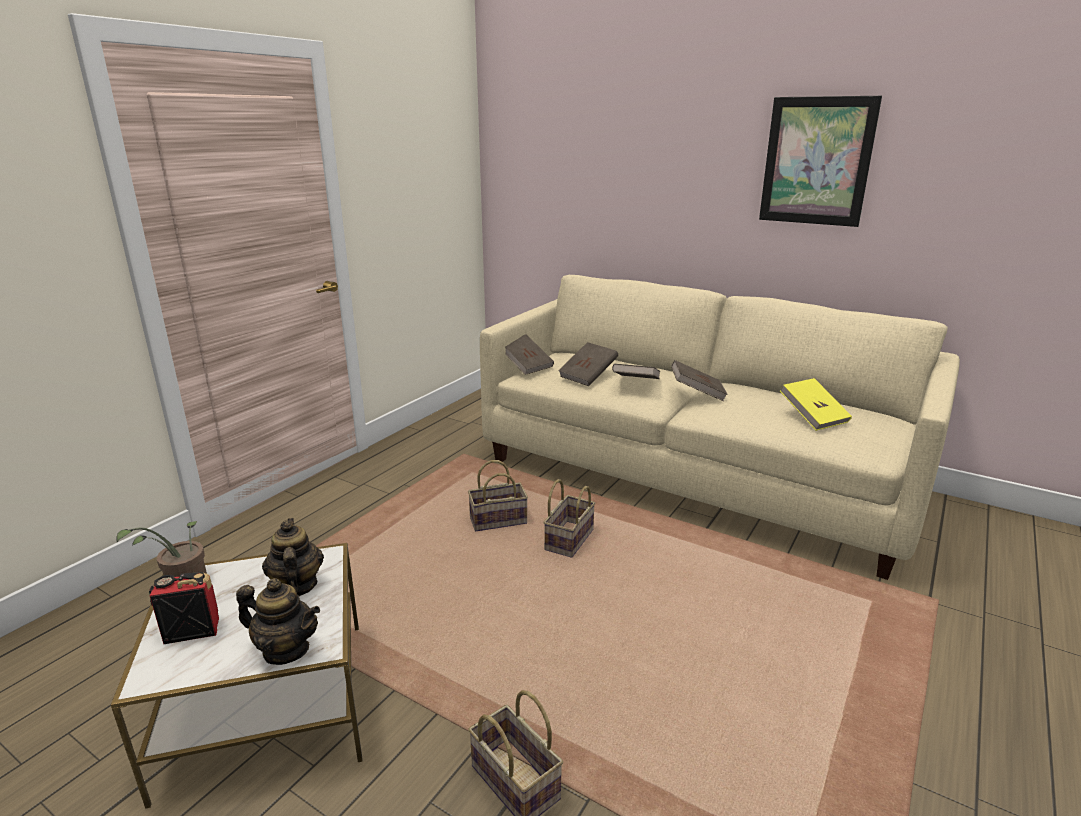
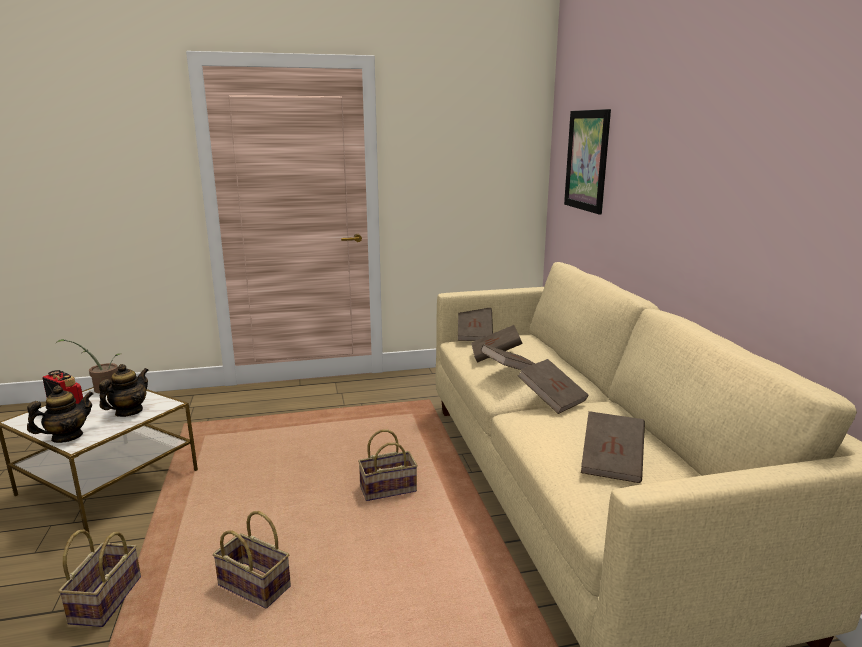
camera: 45 degrees right, 5 degrees down
teapot [236,578,320,665] -> teapot turned 105 degrees counterclockwise [27,386,94,443]
basket [468,460,528,531] -> basket moved to [213,511,291,609]
picture [759,96,882,227] -> picture moved to [564,109,611,215]
yellow book [780,378,852,431] -> brown book [581,411,645,483]

